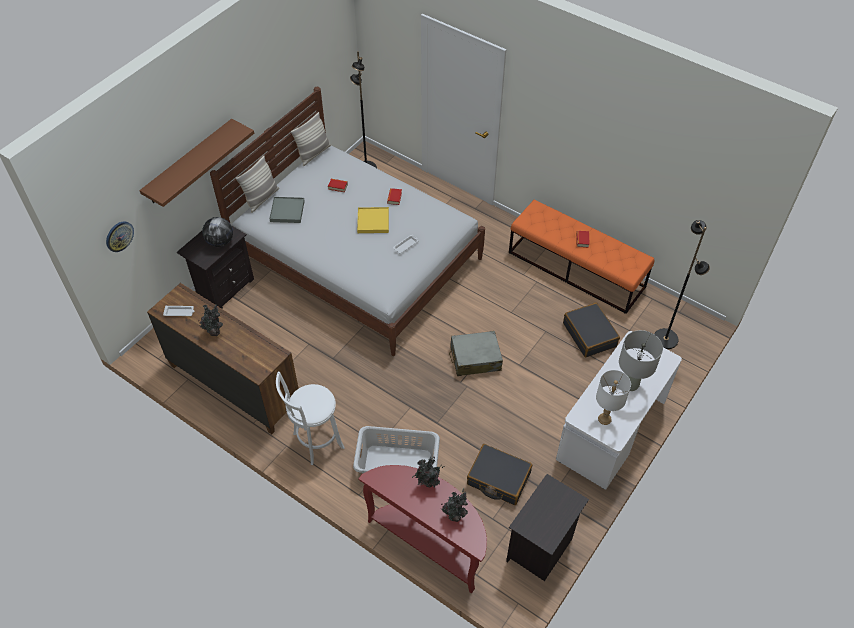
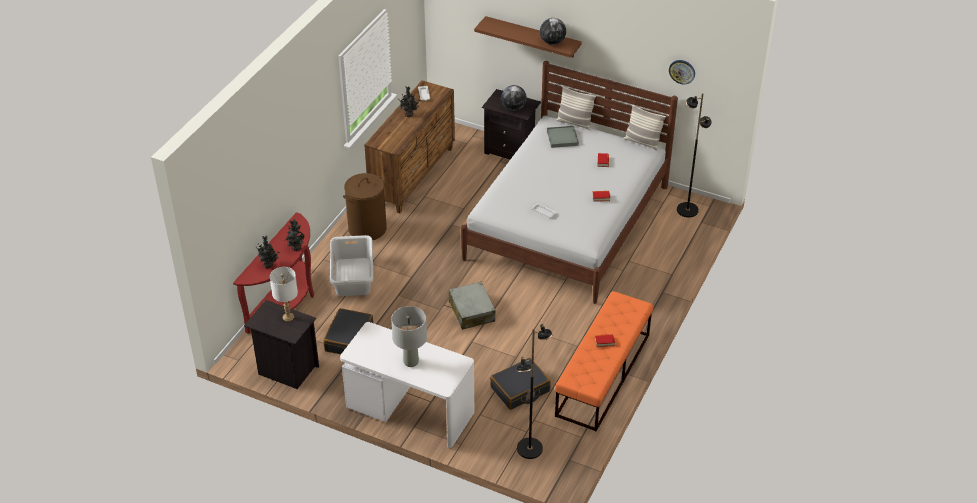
camera: 80 degrees right, 10 degrees down
wall clock [106,221,134,252] -> wall clock moved to [669,60,695,84]
white stool [276,372,345,465] -> brown laundry basket [343,173,387,240]
yellow tray [357,207,389,233] -> none
white table lamp [596,370,631,425] -> white table lamp moved to [270,267,298,321]
none -> globe [540,18,566,45]

